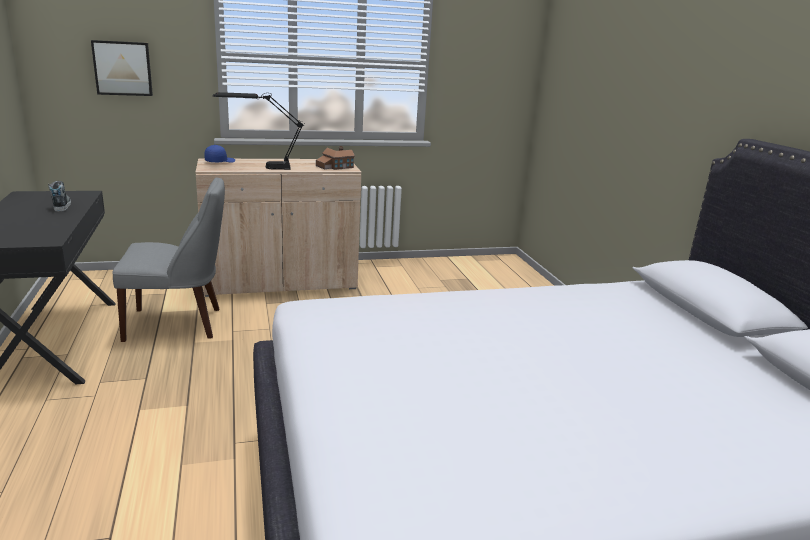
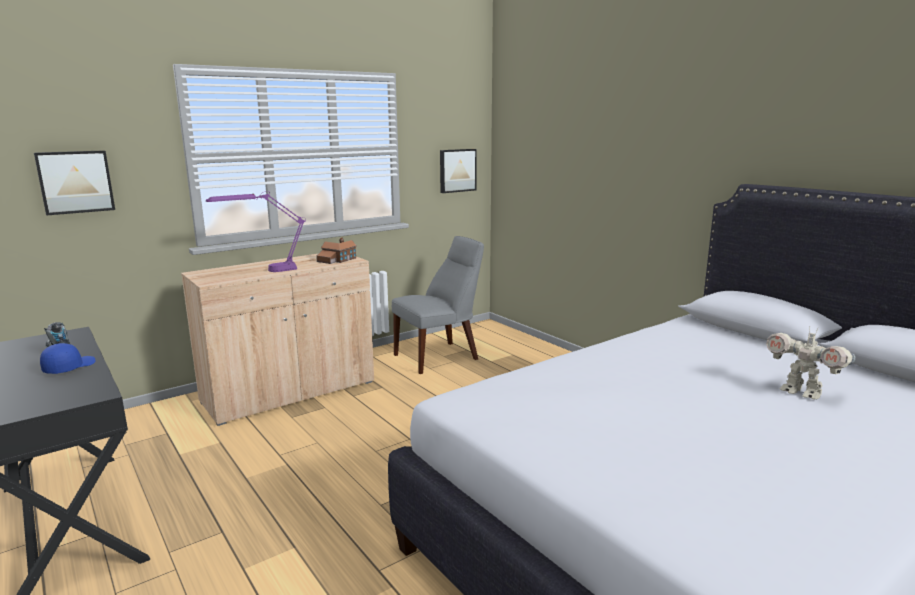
camera: 20 degrees left, 5 degrees down
grey chair [112,178,225,342] -> grey chair moved to [392,236,484,374]
blue cap [204,145,235,163] -> blue cap moved to [40,343,96,374]
black table lamp [213,92,305,170] -> purple table lamp [206,192,306,272]
none -> picture [440,149,477,193]
none -> toy robot [766,328,855,399]

